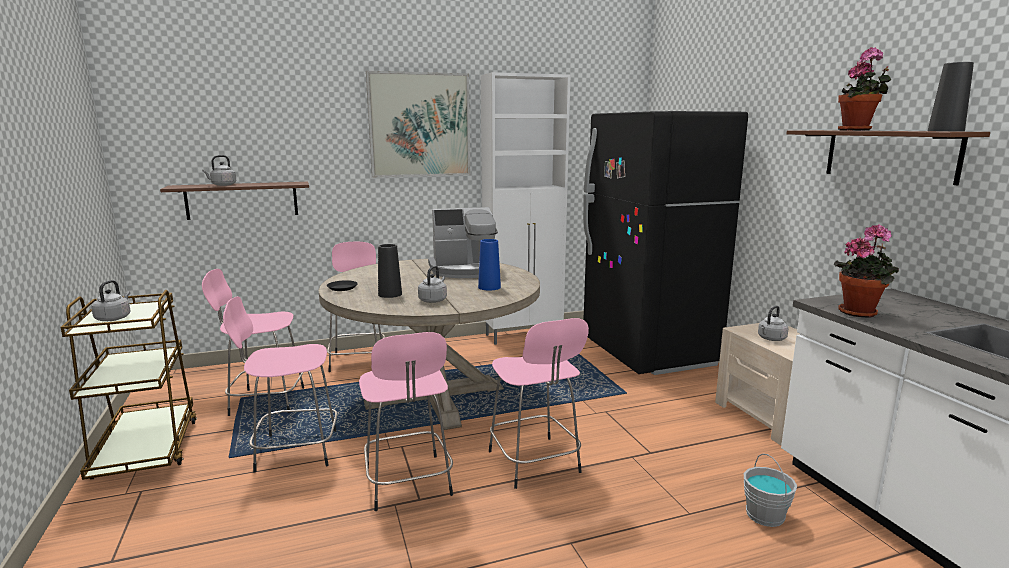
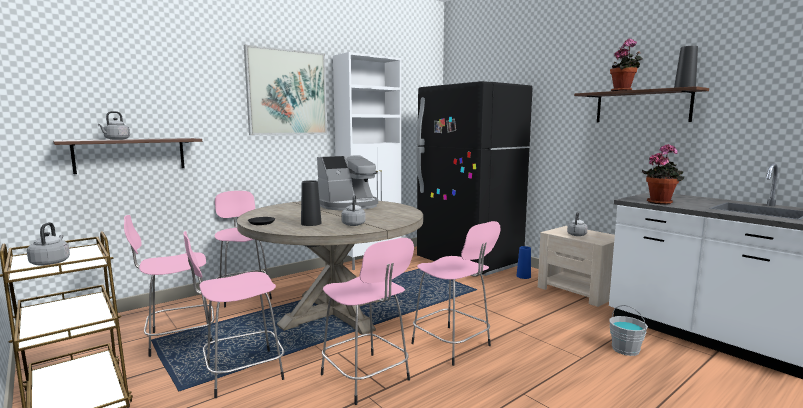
camera: 20 degrees left, 5 degrees down
blue vase [478,239,501,290] -> blue vase moved to [516,246,531,279]

